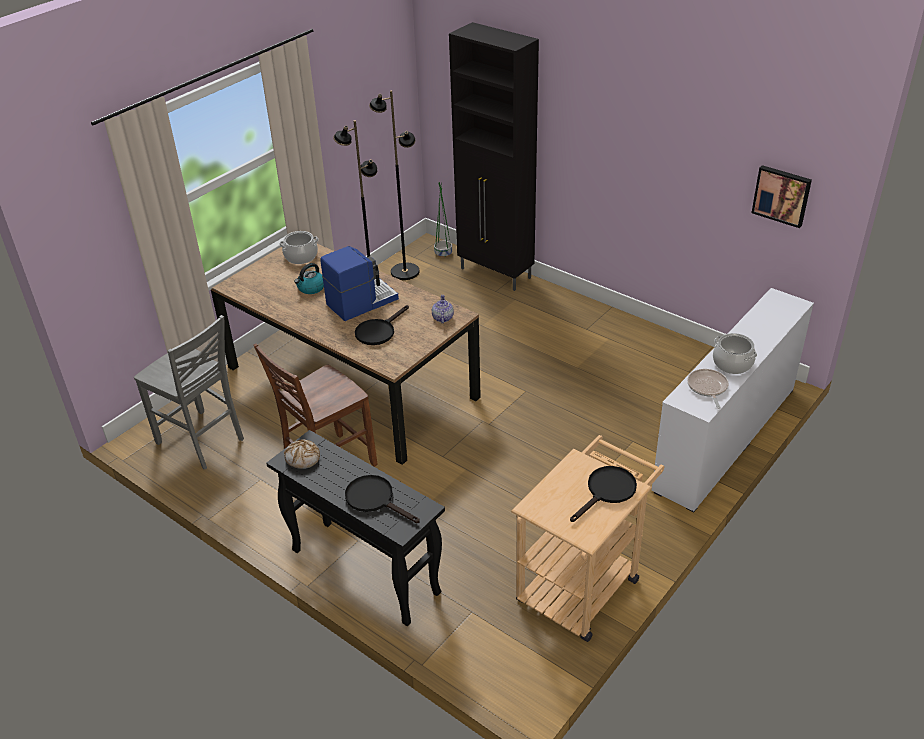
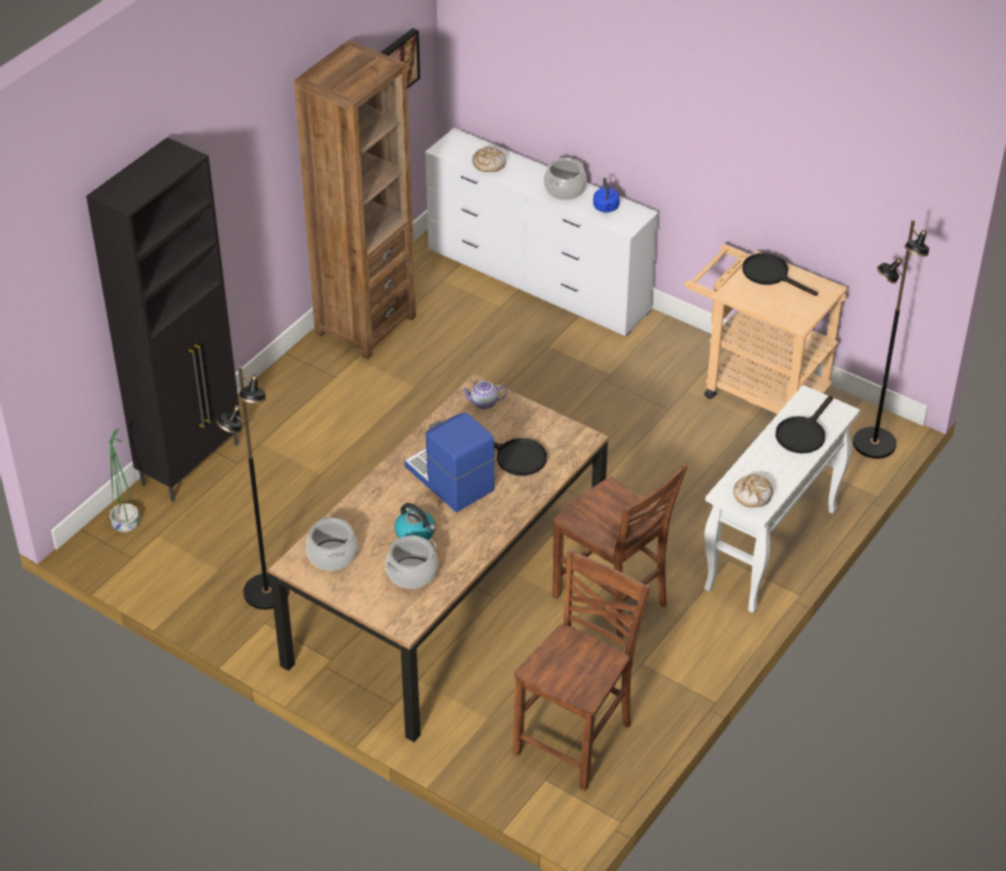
camera: 95 degrees left, 5 degrees up
grey chair [134,315,244,470] -> brown chair [513,549,651,791]
black console table [266,430,445,626] -> white console table [704,385,860,613]
black floor lamp [369,91,420,280] -> black floor lamp moved to [853,219,929,459]
frying pan [687,369,729,409] -> blue kettle [593,178,620,212]
none -> brown bookcase [294,40,416,360]
none -> cooking pot [385,536,438,589]
none -> bread [472,147,506,172]

